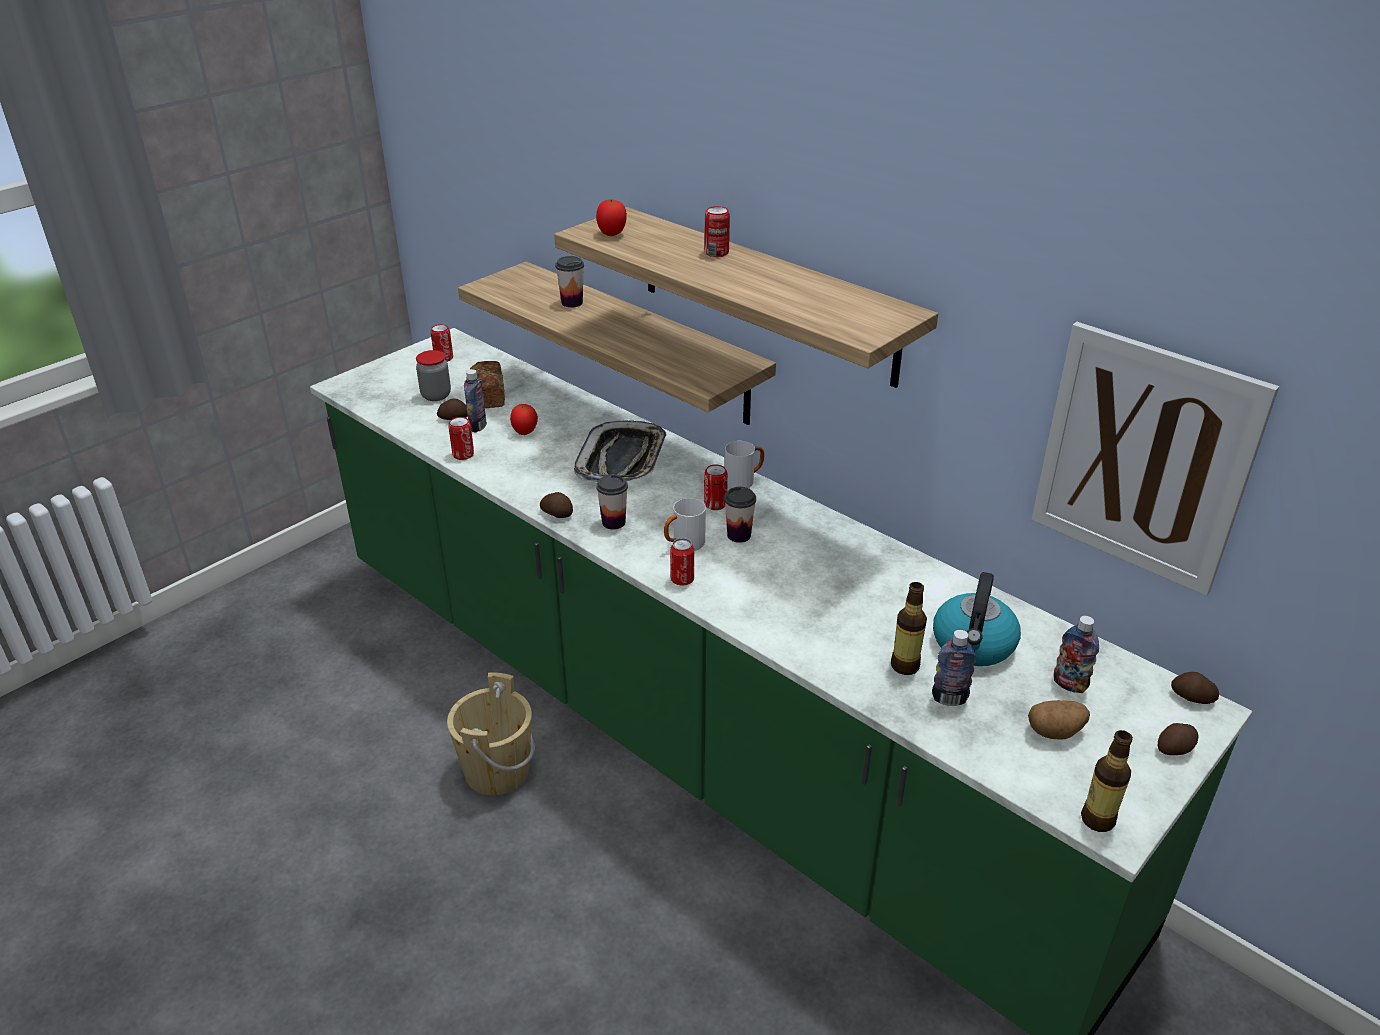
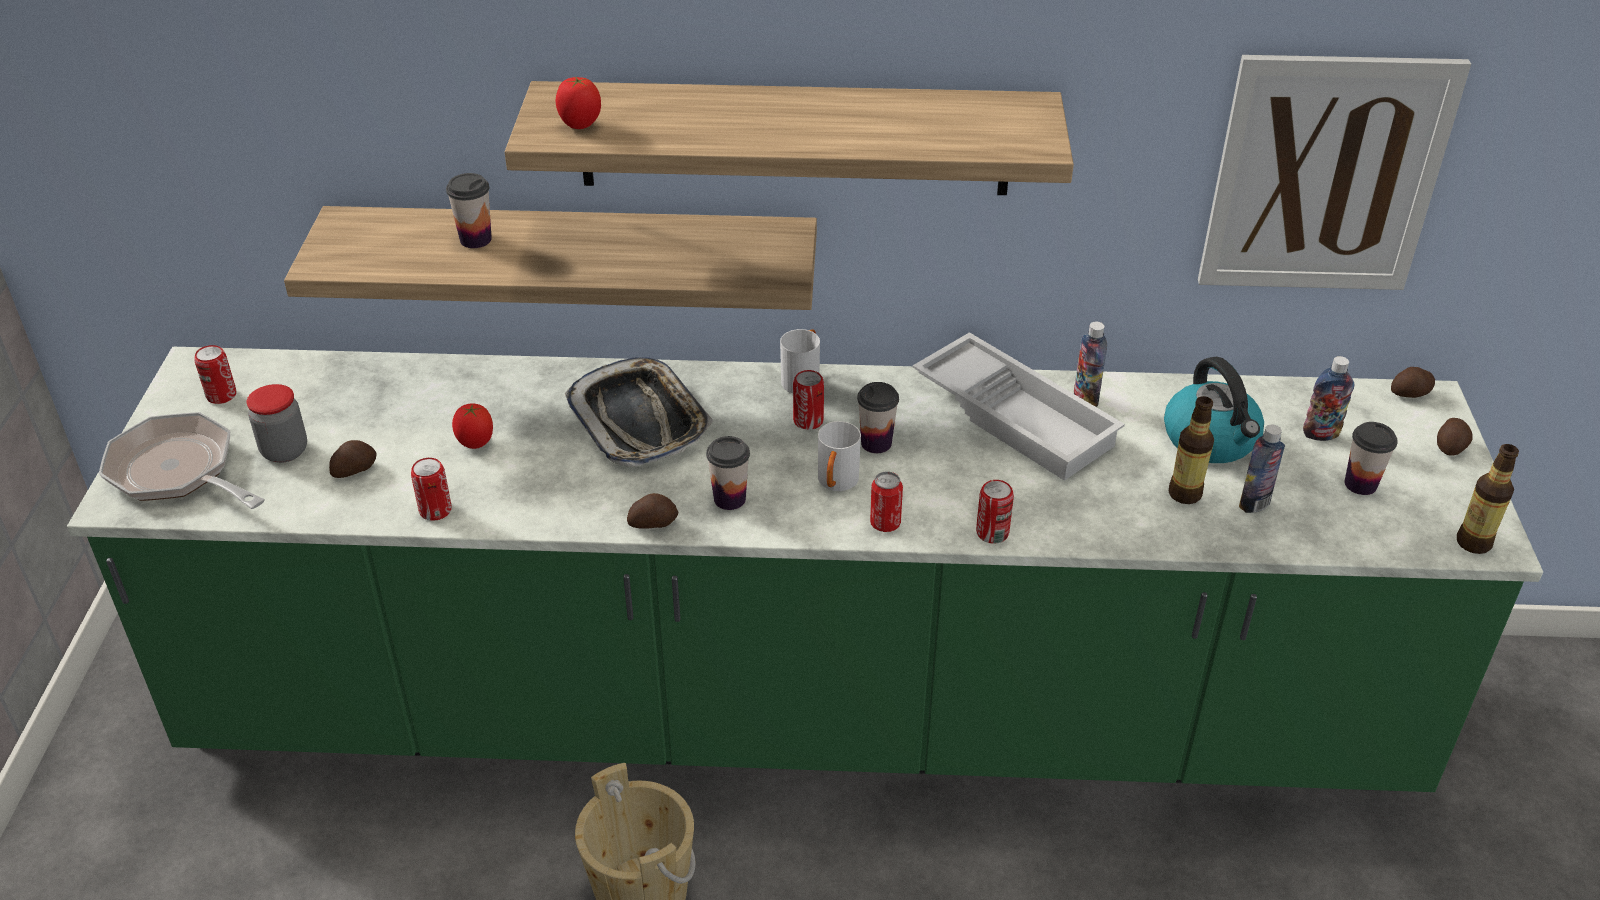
camera: 40 degrees left, 5 degrees up
bottle [464,369,487,433] -> bottle moved to [1074,321,1107,407]
bread [470,361,505,408] -> none
can [704,206,730,257] -> can moved to [976,480,1014,544]
potato [1028,700,1090,739] -> cup [1344,422,1398,495]
none -> frying pan [99,412,265,509]
none -> white tray [913,332,1125,481]

